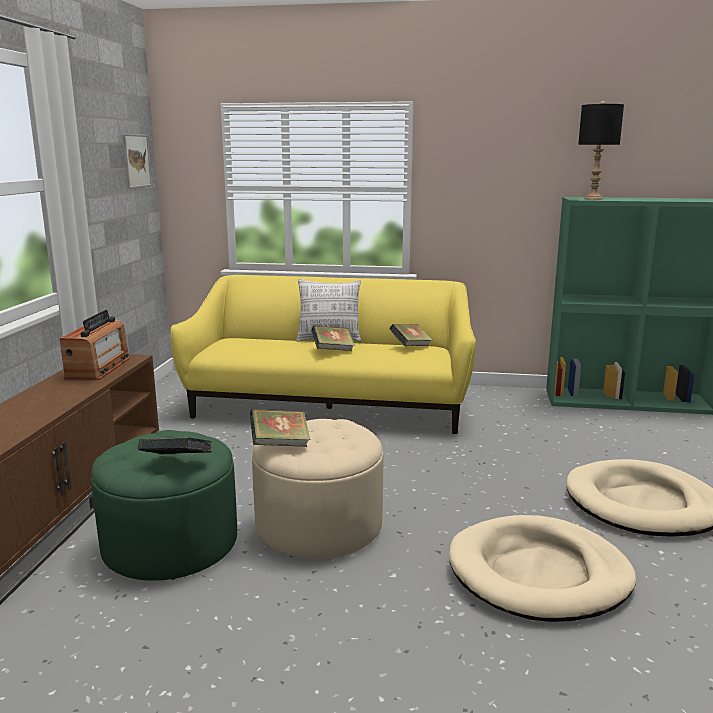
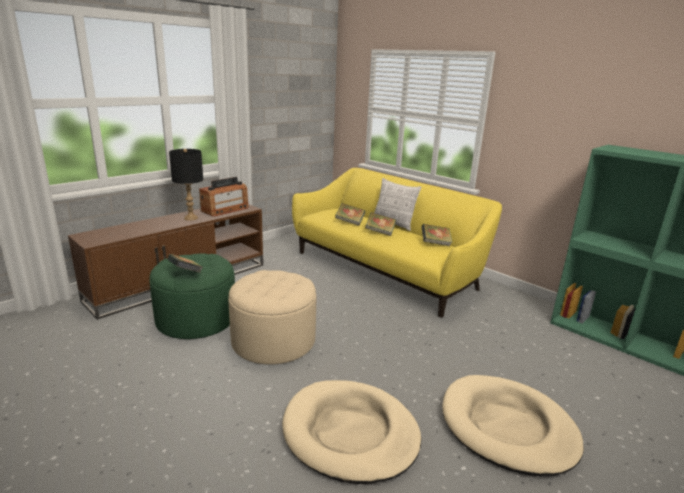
camera: 35 degrees right, 5 degrees up
picture [122,134,152,188] -> none
book [250,409,310,447] -> book moved to [335,203,365,226]
black table lamp [578,101,624,200] -> black table lamp moved to [169,149,203,221]

